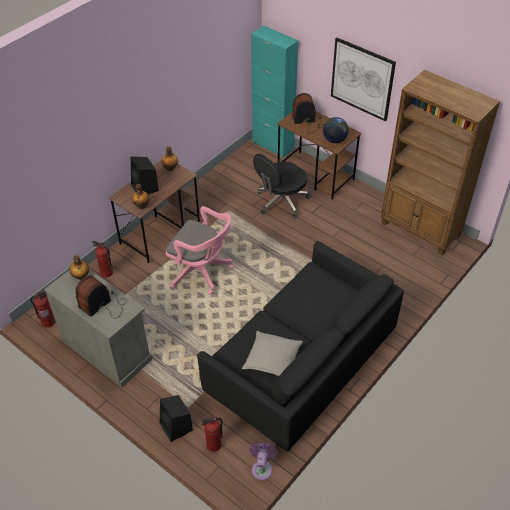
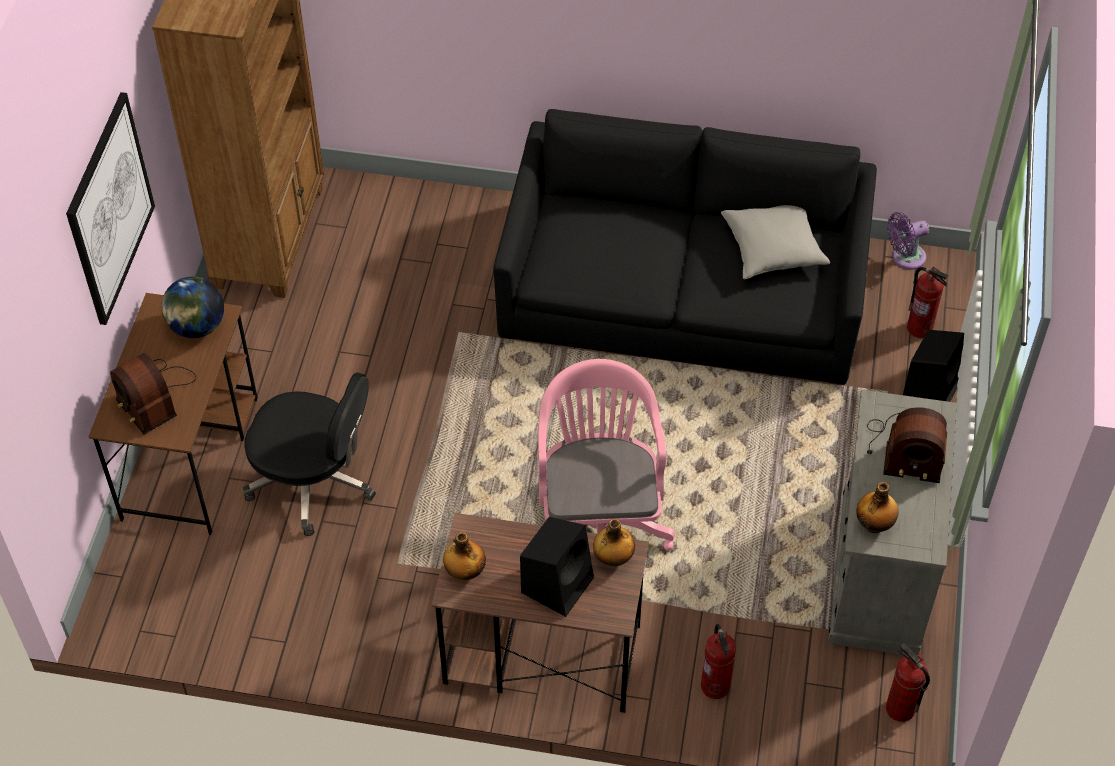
camera: 120 degrees left, 5 degrees up
turquoise cabinet [251,26,298,158] -> none

